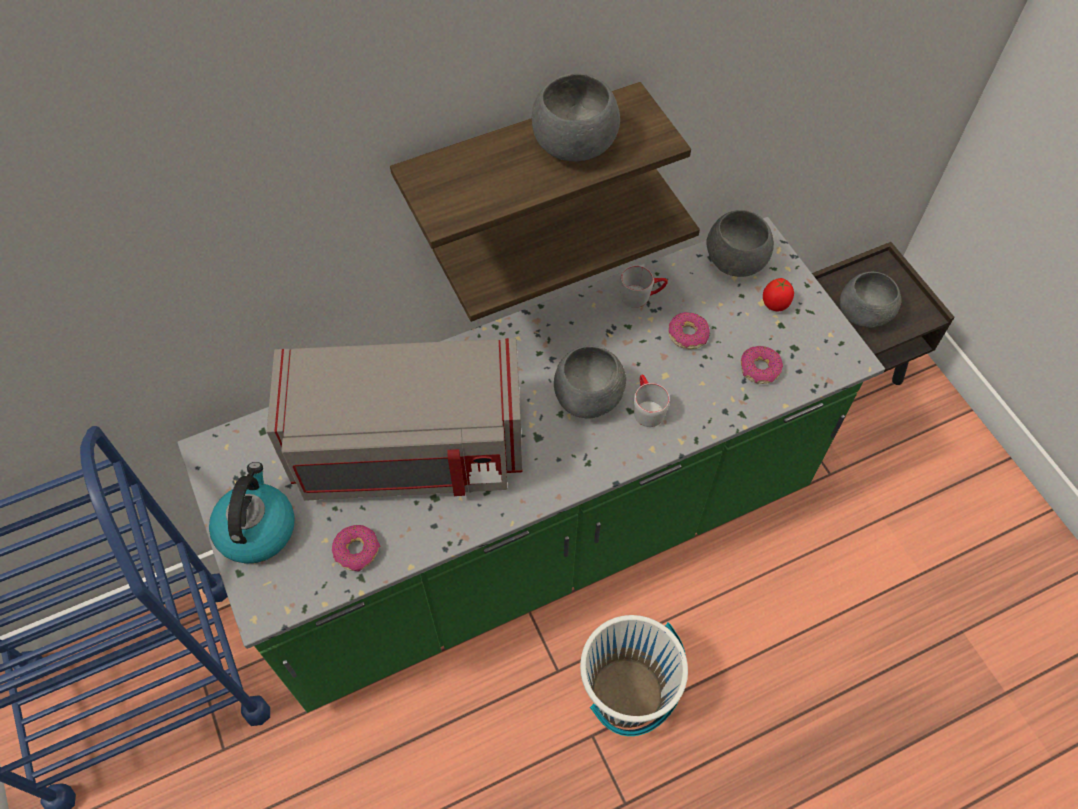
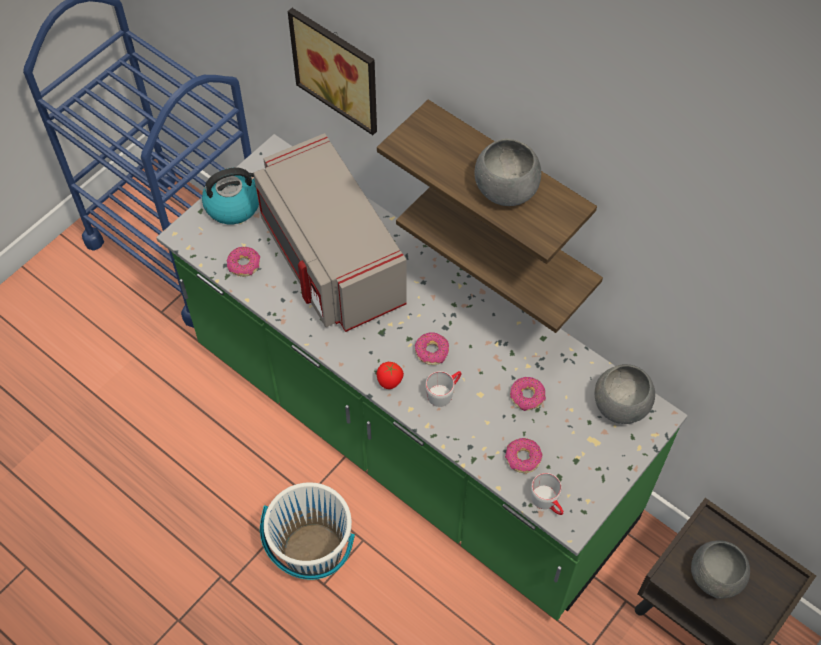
camera: 65 degrees right, 0 degrees up
grey bowl [554,346,626,419] -> donut [415,332,449,365]
grey mug [620,266,668,308] -> grey mug moved to [531,473,564,515]
tomato [763,278,794,311] -> tomato moved to [377,362,404,389]
none -> picture [288,8,377,135]

